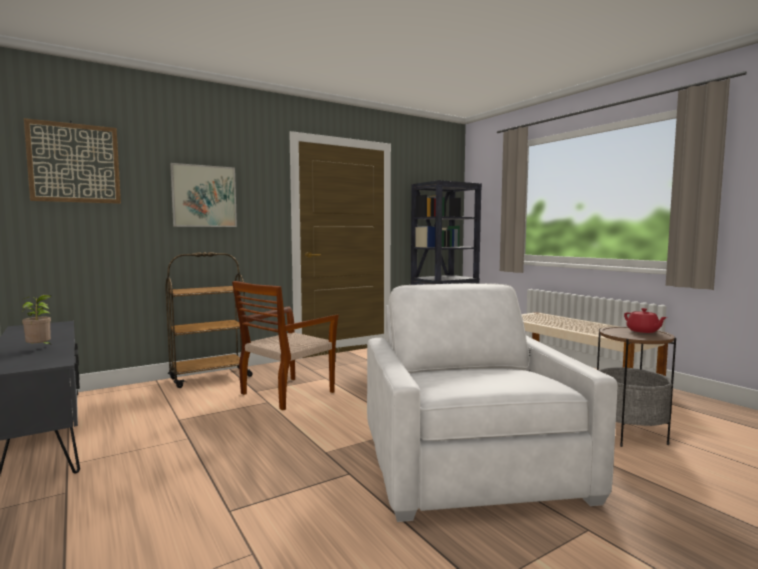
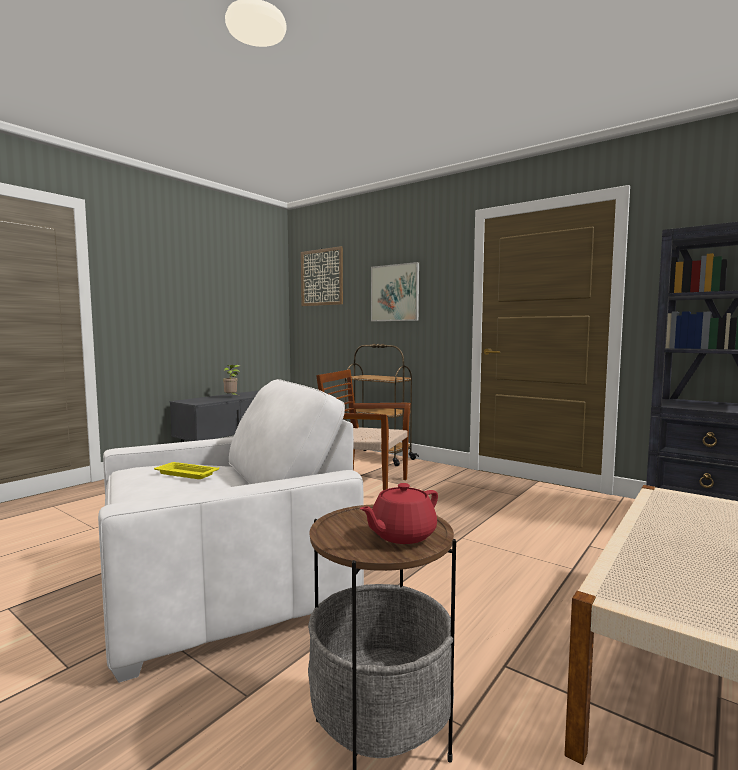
camera: 70 degrees right, 0 degrees up
none -> yellow tray [154,462,219,479]

